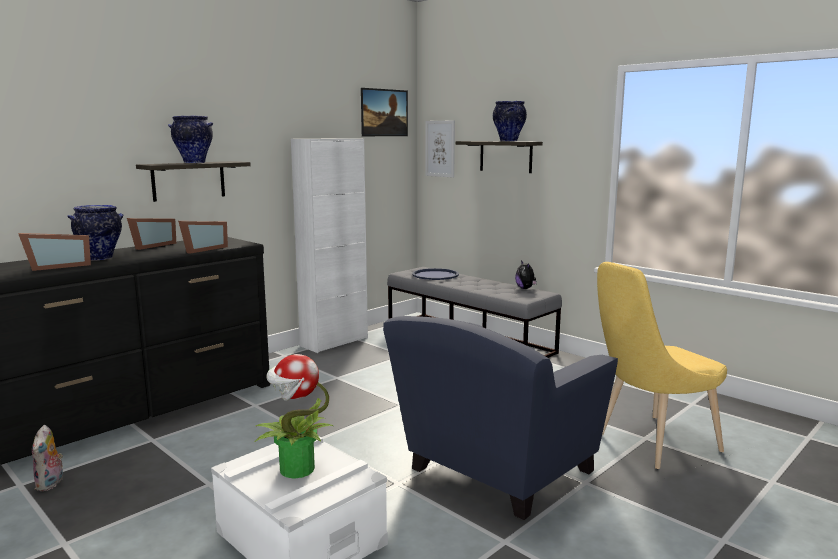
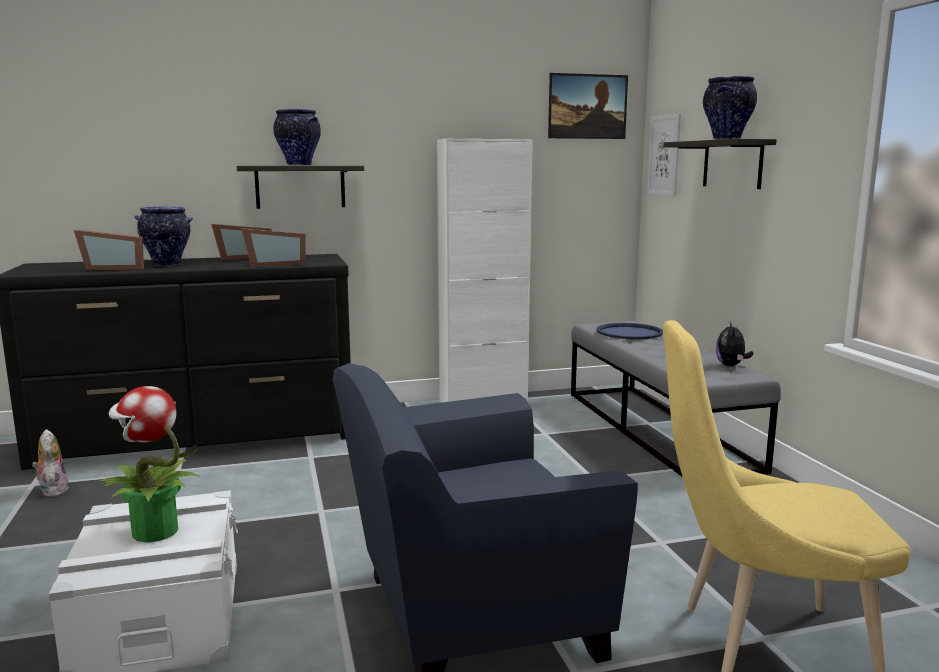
camera: 30 degrees right, 0 degrees up
plush toy [32,425,63,491] -> plush toy turned 135 degrees clockwise [32,429,69,497]

